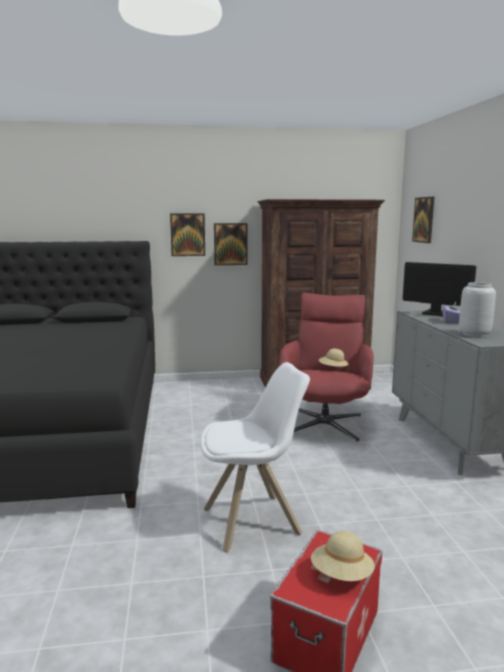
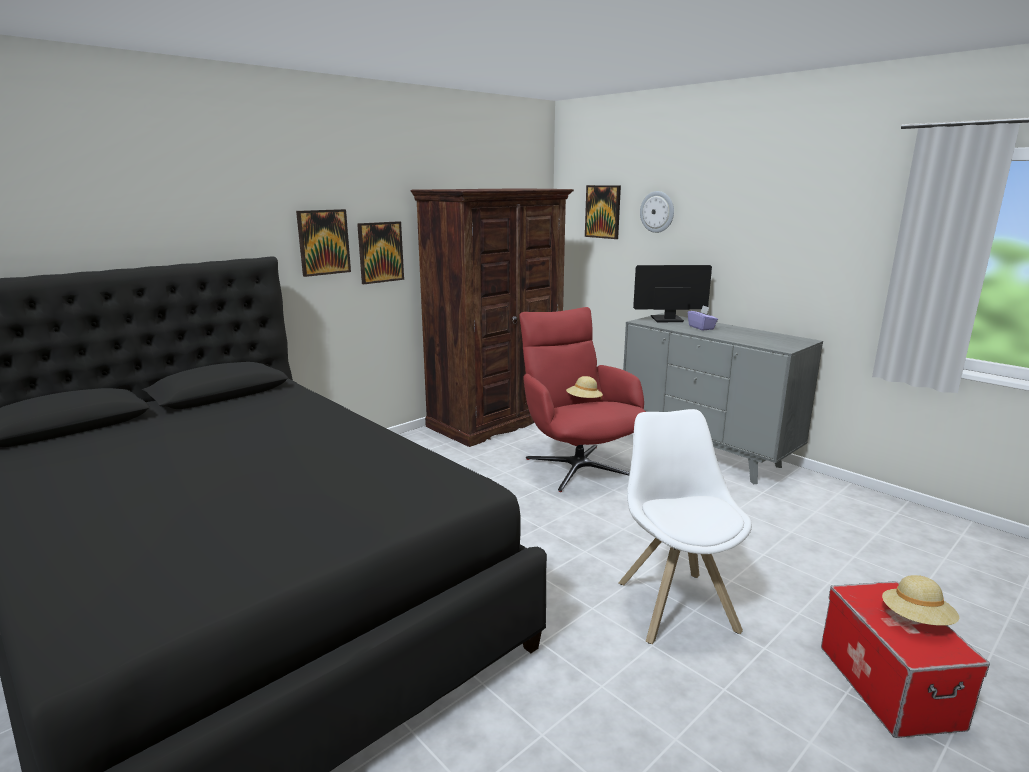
camera: 35 degrees left, 5 degrees up
white chair [200,362,310,552] -> white chair turned 45 degrees counterclockwise [619,409,752,644]
grey vase [459,282,496,337] -> none
none -> wall clock [640,191,674,233]

